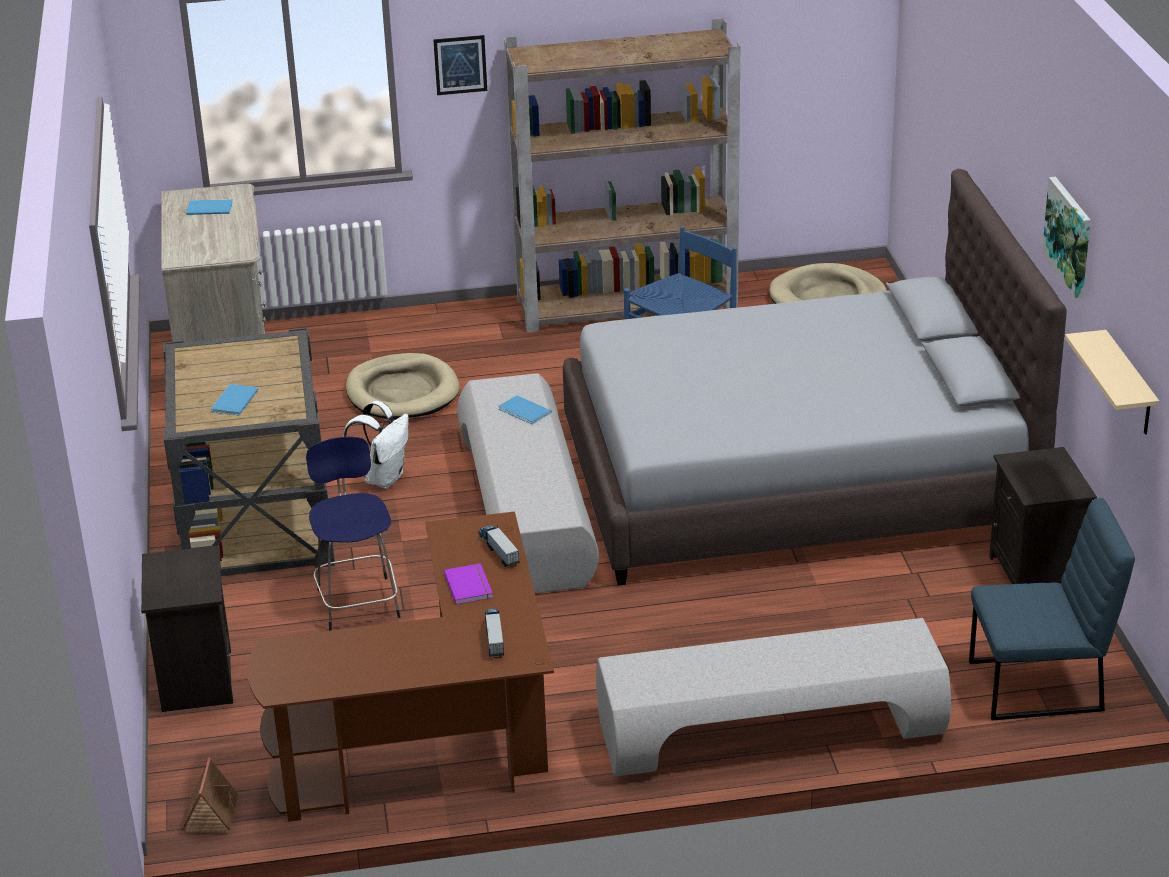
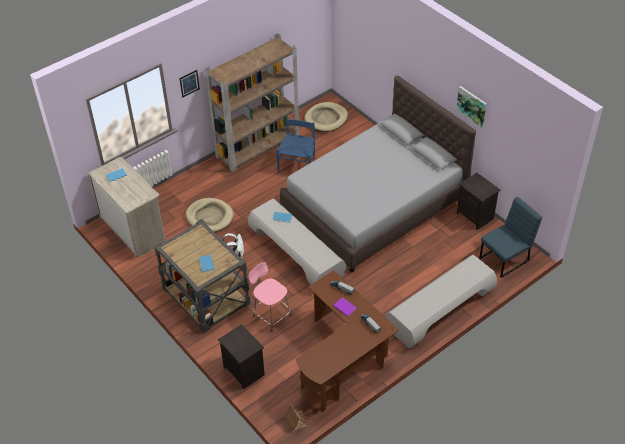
camera: 30 degrees left, 15 degrees up
blue stool [306,437,401,631] -> pink stool [248,262,291,332]
beige shelf [1065,330,1159,434] -> none

